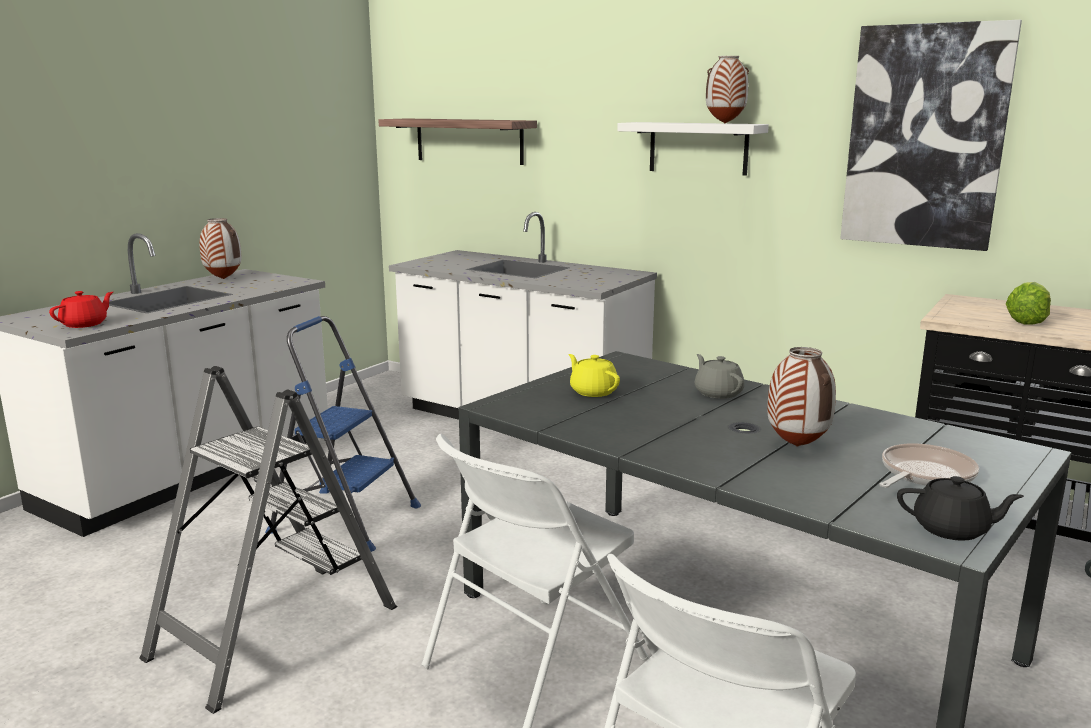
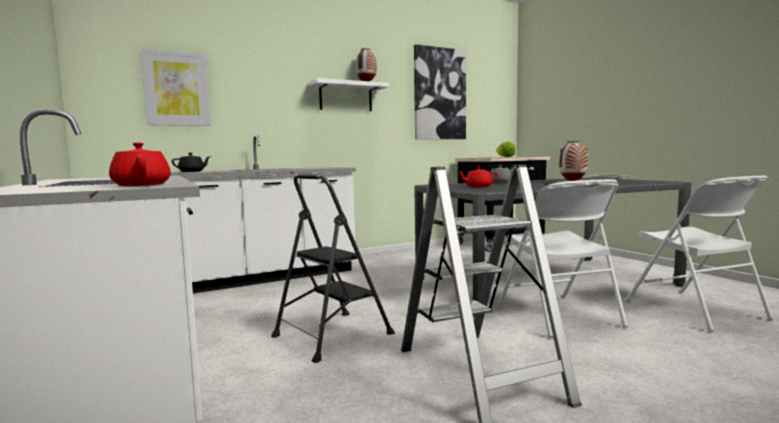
camera: 60 degrees left, 10 degrees down
vase [199,218,241,279] -> none
blue step ladder [265,316,421,552] -> black step ladder [271,173,395,363]
shelf [378,118,537,165] -> picture [140,49,211,126]
yellow teapot [568,354,620,397] -> red teapot [457,167,498,187]
black teapot [897,476,1024,541] -> black teapot moved to [172,153,210,172]

